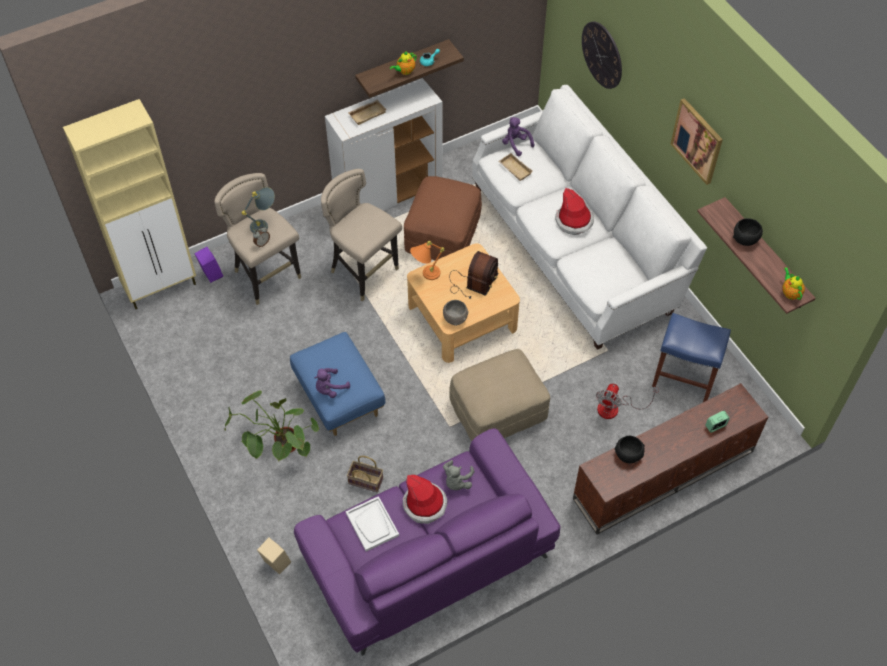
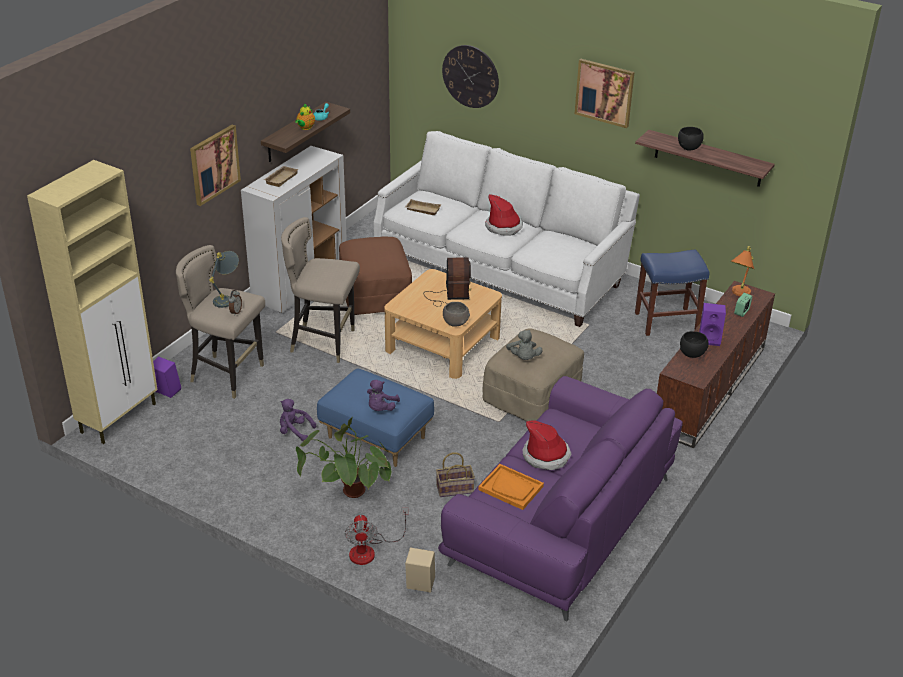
camera: 30 degrees left, 20 degrees down
white tray [346,496,399,551] -> orange tray [478,464,544,510]
orange table lamp [410,241,445,280] -> orange table lamp moved to [731,246,754,296]
grey plush toy [443,460,475,490] -> grey plush toy moved to [506,330,543,360]
purple plush toy [502,117,535,156] -> purple plush toy moved to [280,399,316,441]
fan [596,383,659,419] -> fan moved to [345,507,409,565]
teapot [783,267,805,300] -> none
none -> picture [190,125,241,206]
none -> purple speaker [699,303,726,346]

